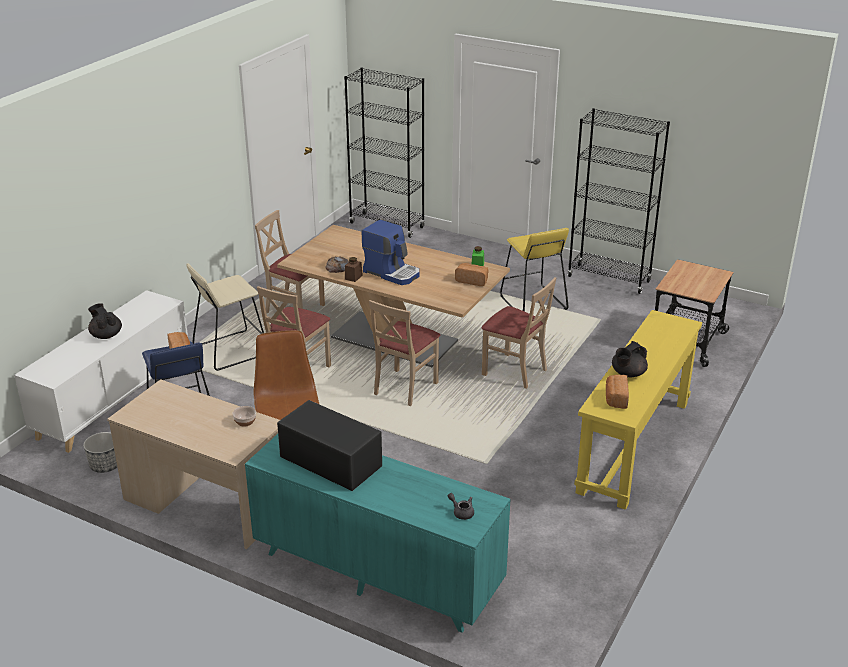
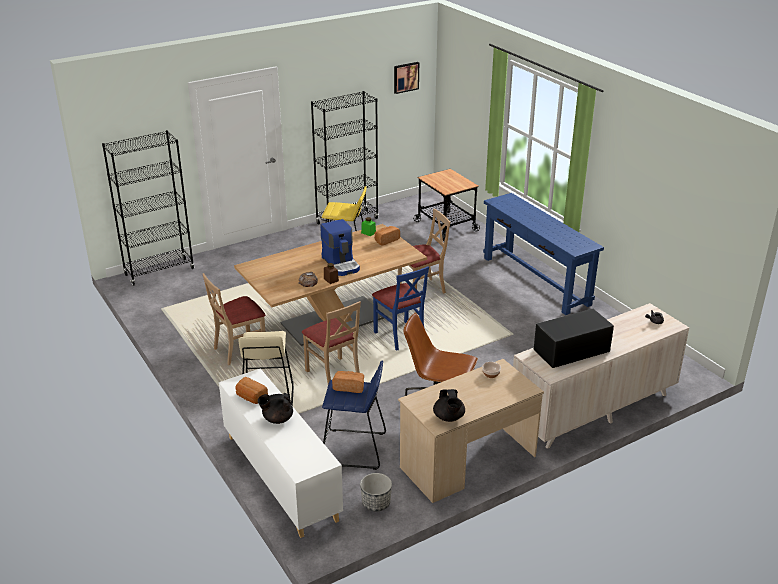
camera: 60 degrees left, 0 degrees up
turquoise dresser [245,434,510,633] -> beige dresser [513,303,689,449]
coffee machine [362,219,419,285] -> coffee machine turned 90 degrees clockwise [320,219,360,276]
beige chair [369,300,440,406] -> blue chair [372,266,429,351]
yellow console table [574,310,702,510] -> blue console table [483,193,604,315]
bread [606,375,629,409] -> bread moved to [235,377,268,404]
black teapot [612,341,648,377] -> black teapot moved to [433,389,465,422]
none -> picture [394,62,419,94]

